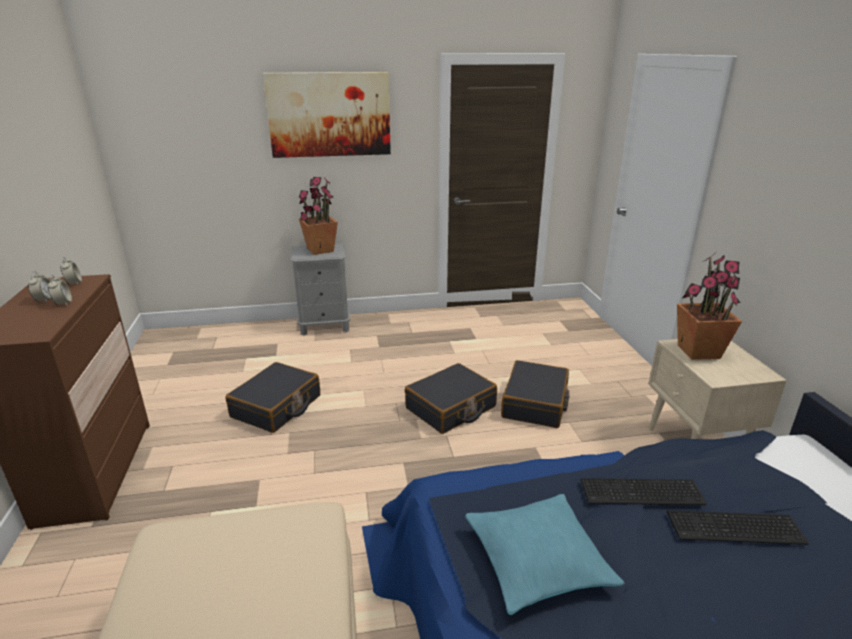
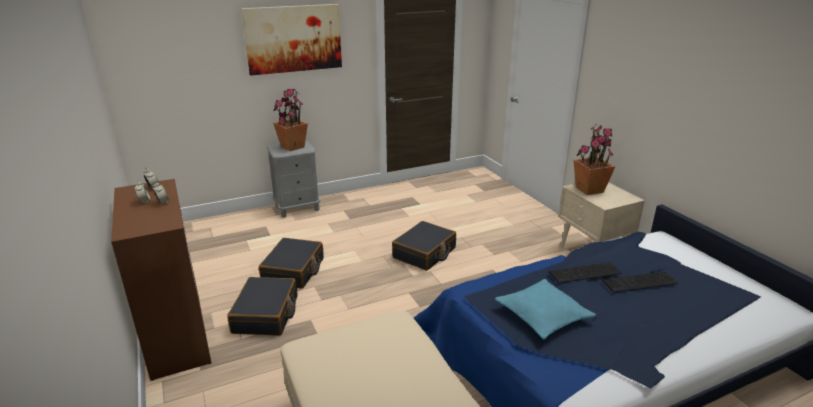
camera: 15 degrees left, 0 degrees up
black suitcase [501,360,570,428] -> black suitcase moved to [227,277,297,336]

